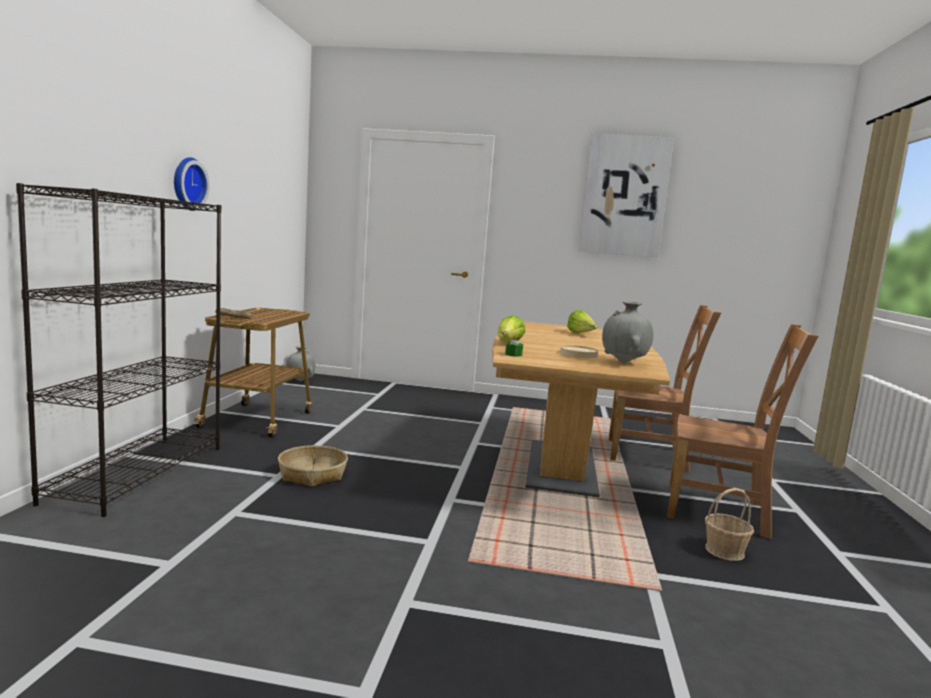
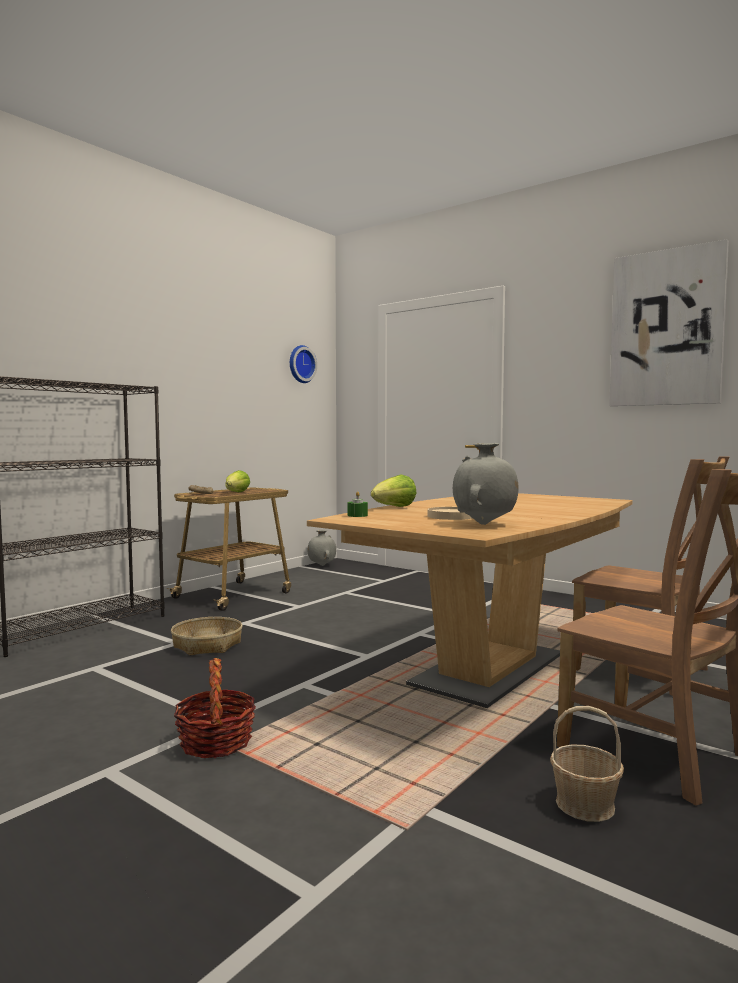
camera: 30 degrees right, 5 degrees down
wall clock [174,157,209,211] -> wall clock moved to [290,345,317,383]
lettuce [567,310,598,333] -> lettuce moved to [225,470,250,492]
none -> basket [174,658,256,758]

